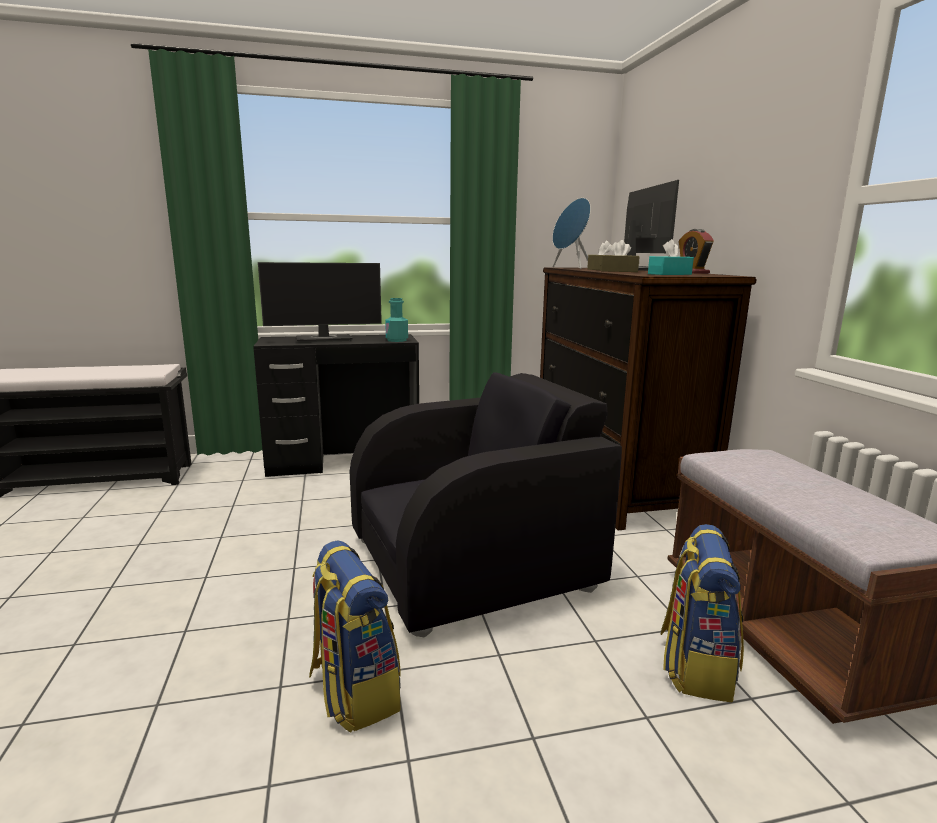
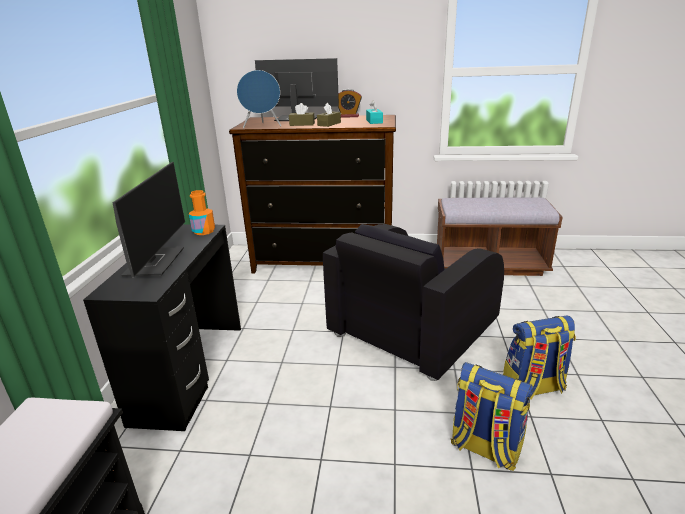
camera: 70 degrees left, 10 degrees up
black armchair [349,372,622,637] -> black armchair turned 135 degrees counterclockwise [323,224,504,381]
turquoise bottle [385,298,408,342] -> orange bottle [189,190,215,235]
backpack [661,524,744,702] -> backpack moved to [451,362,534,471]

